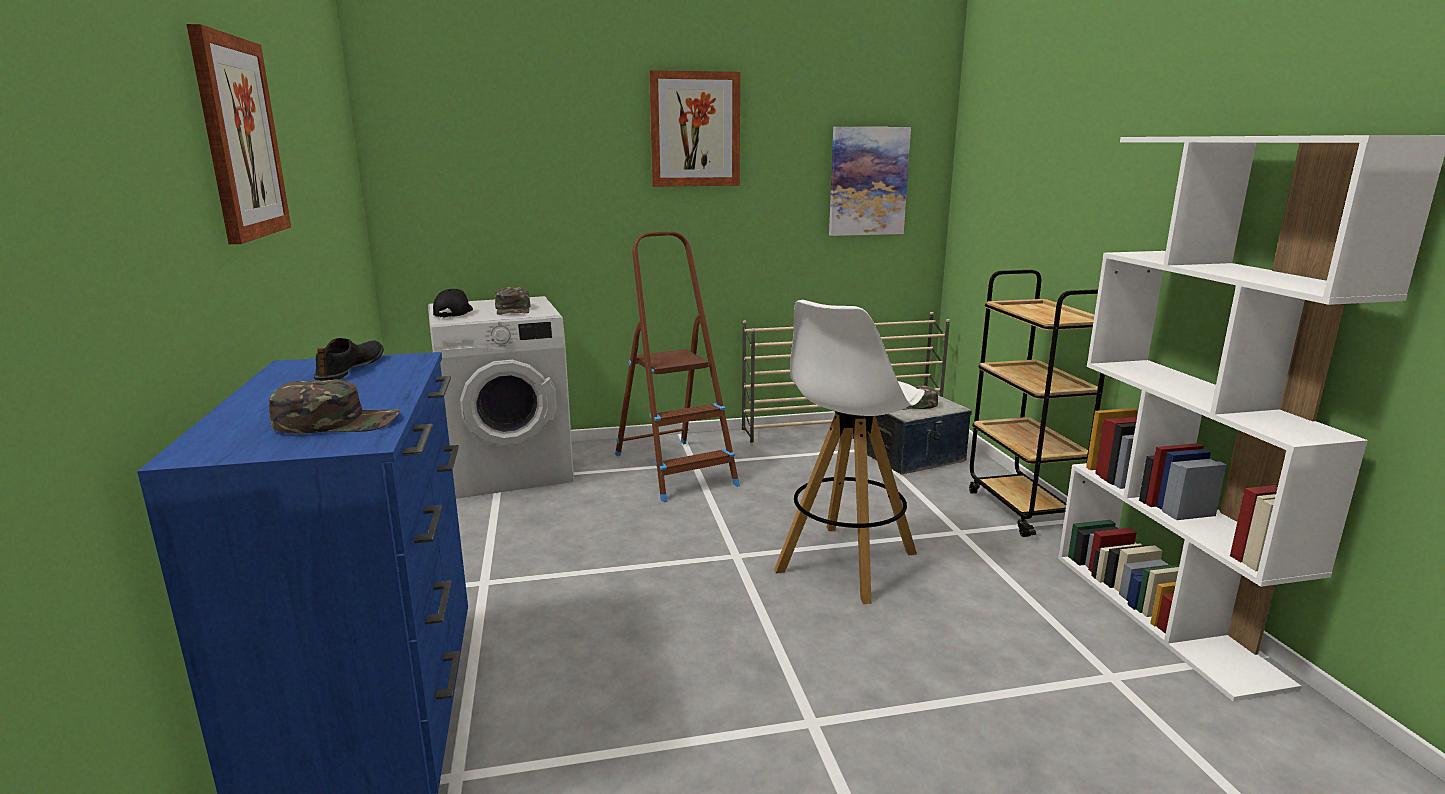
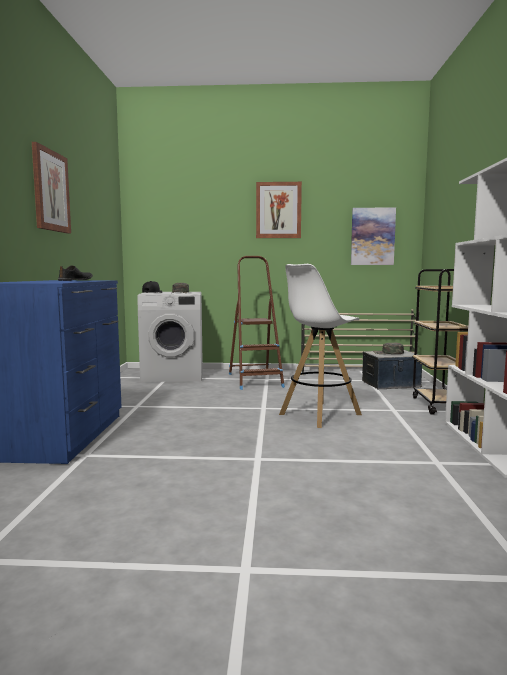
camera: 15 degrees right, 10 degrees down
green cap [269,379,400,434] -> none

